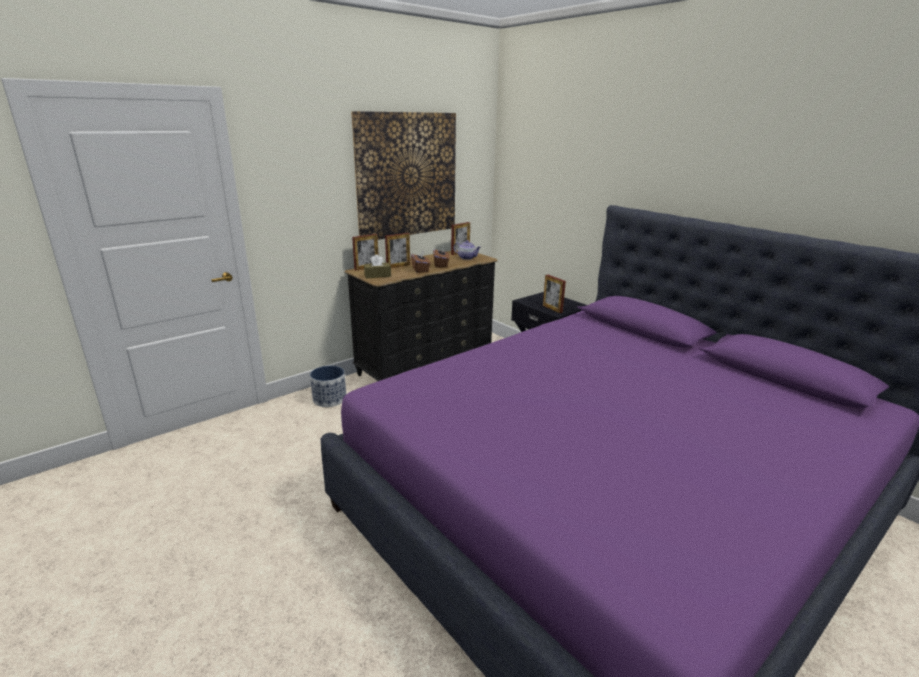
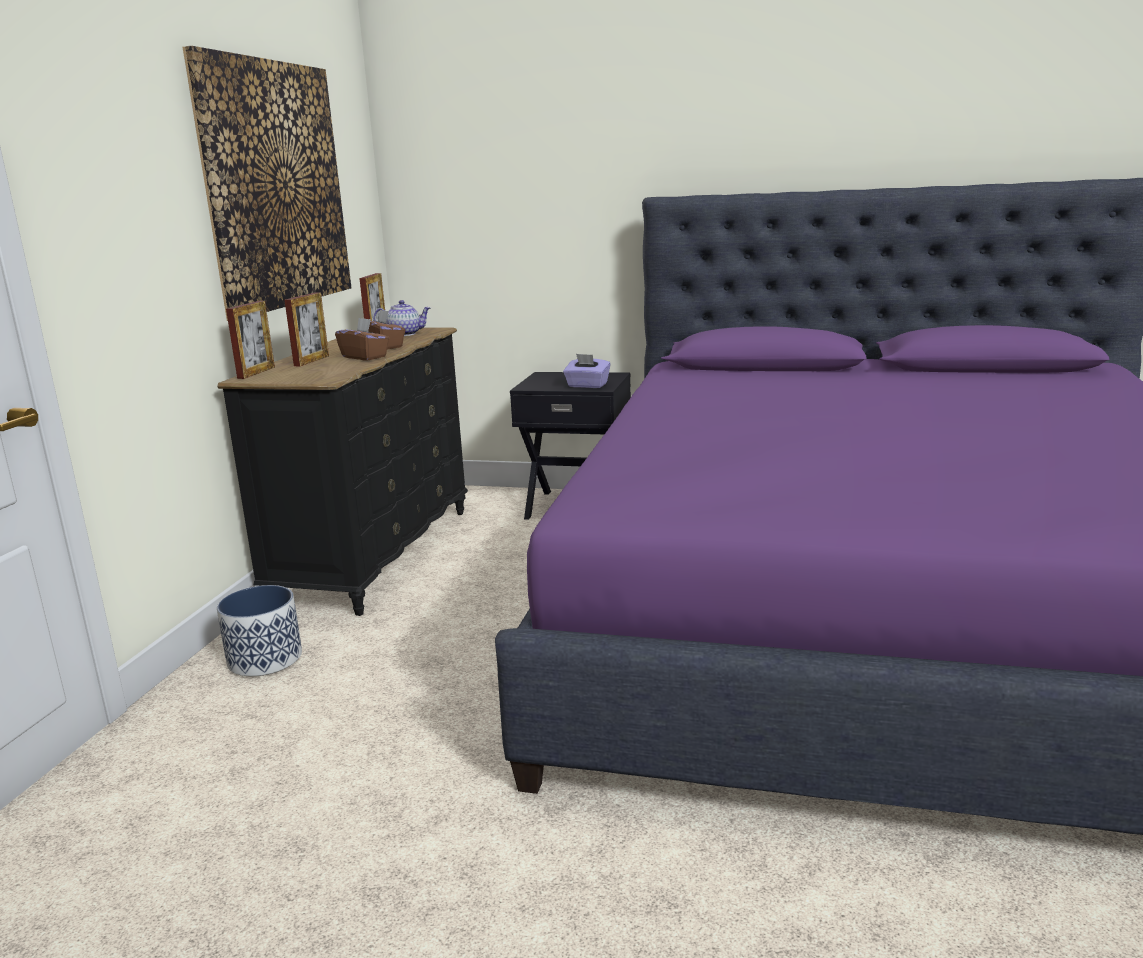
camera: 35 degrees left, 5 degrees down
brown tissue box [364,254,391,278] -> none
picture frame [543,275,566,313] -> purple tissue box [563,354,611,388]

